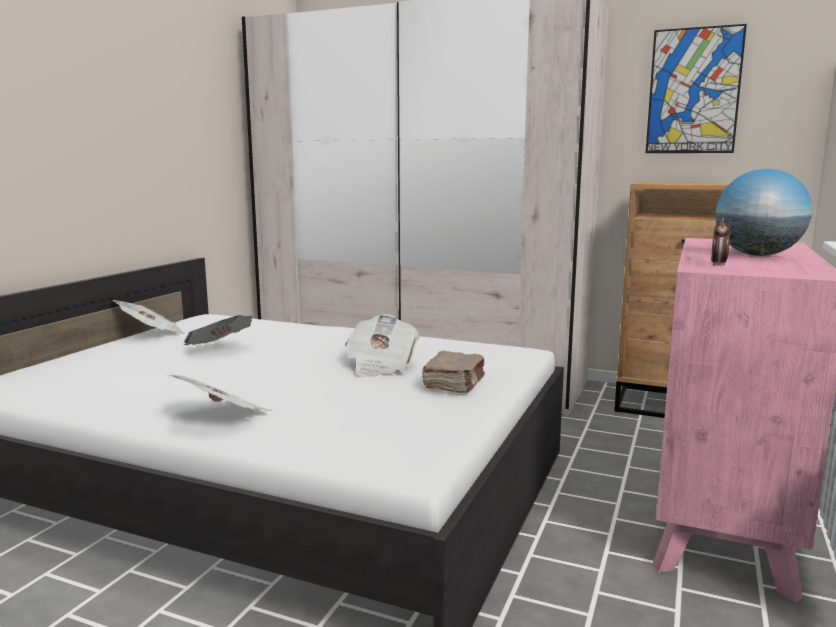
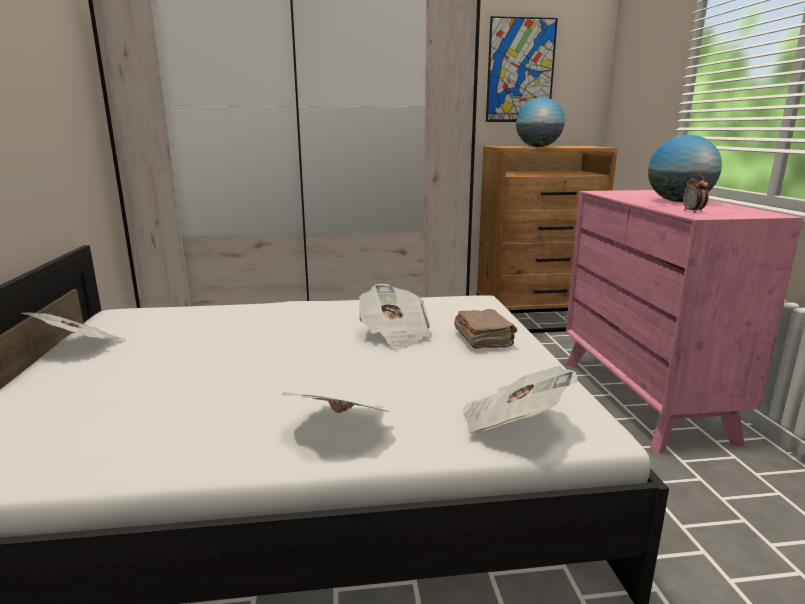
camera: 30 degrees left, 5 degrees up
newspaper [184,315,253,345] -> newspaper moved to [463,366,577,433]
none -> globe [516,97,565,147]

